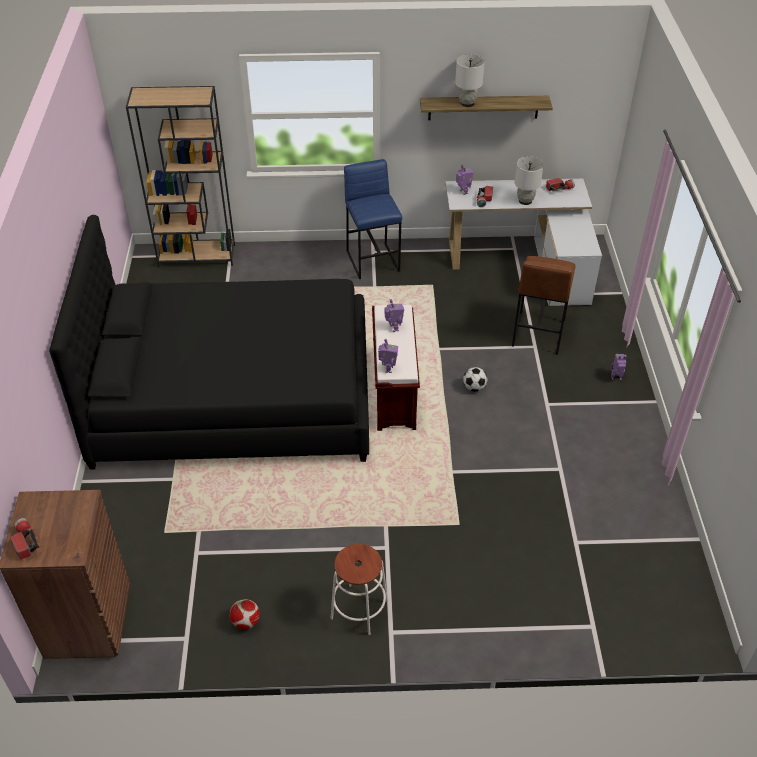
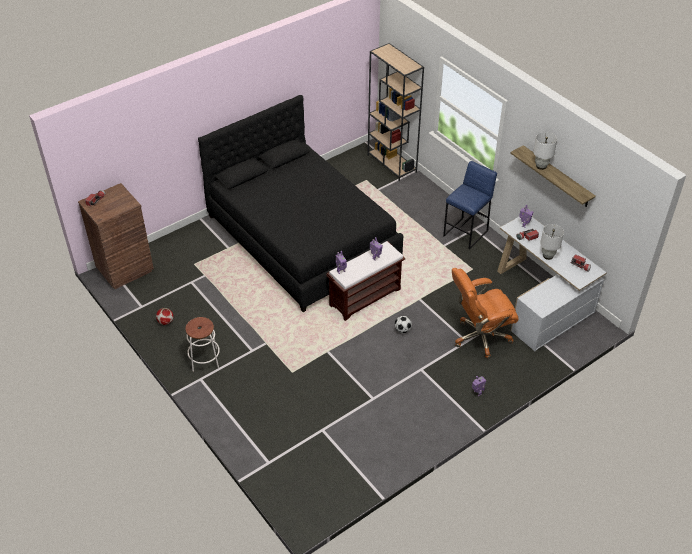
camera: 55 degrees right, 0 degrees up
brown stool [512,256,576,355] -> orange office chair [452,268,519,359]

